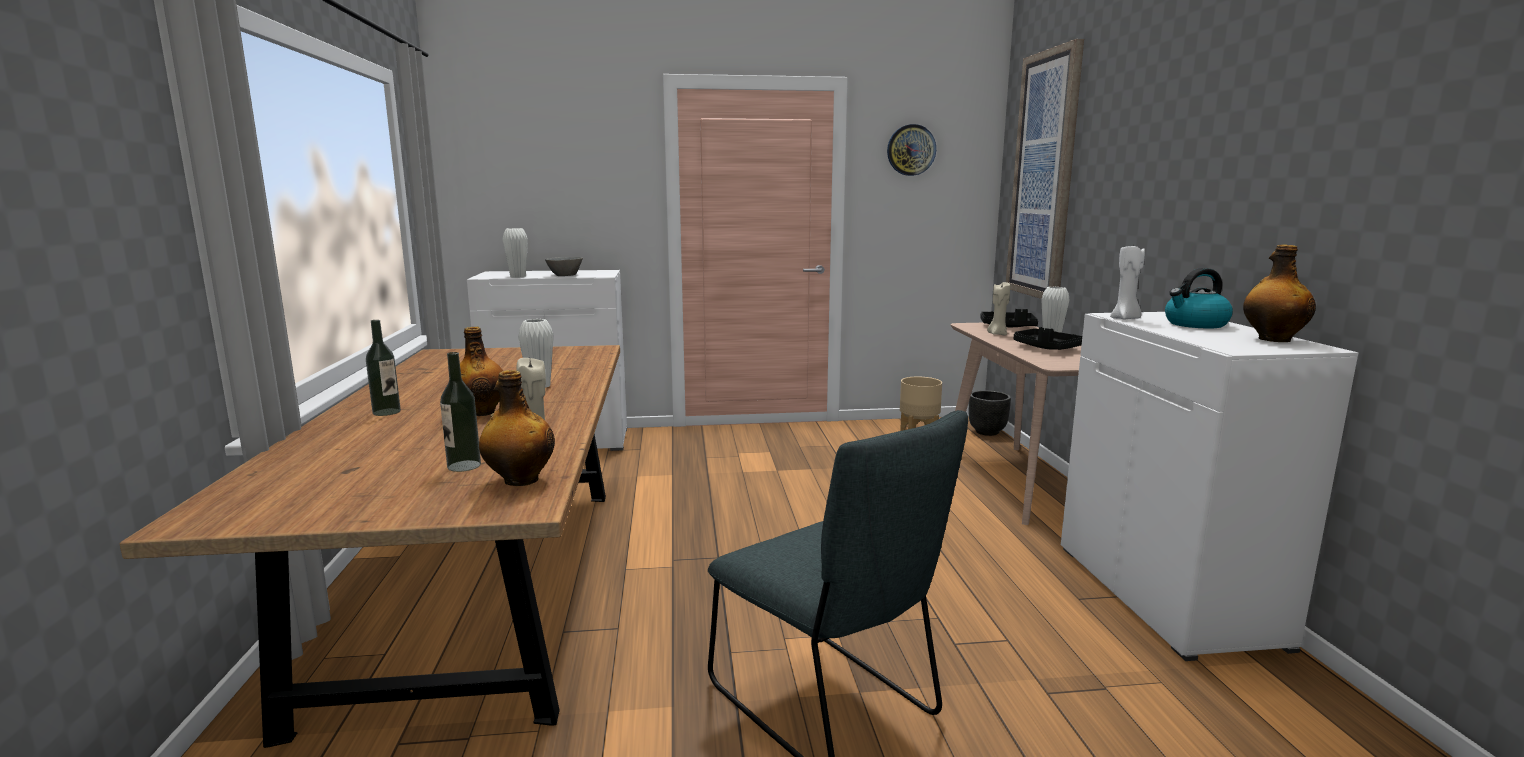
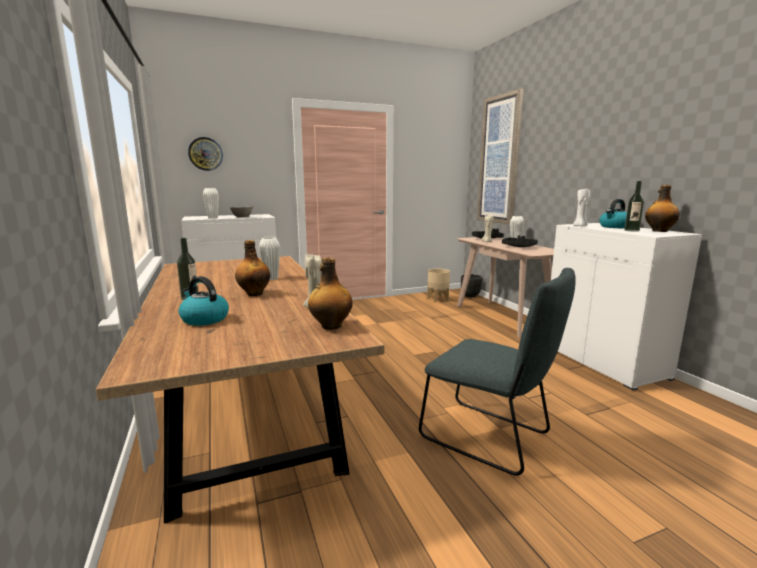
camera: 15 degrees left, 0 degrees up
bottle [440,352,481,472] -> bottle moved to [624,181,644,232]
wall clock [887,124,936,176] -> wall clock moved to [188,137,223,171]
none -> kettle [179,276,229,326]

